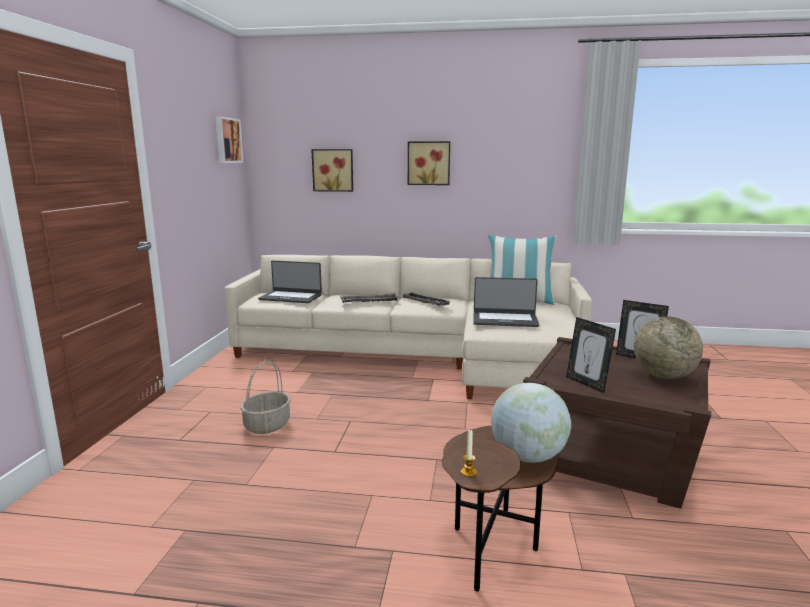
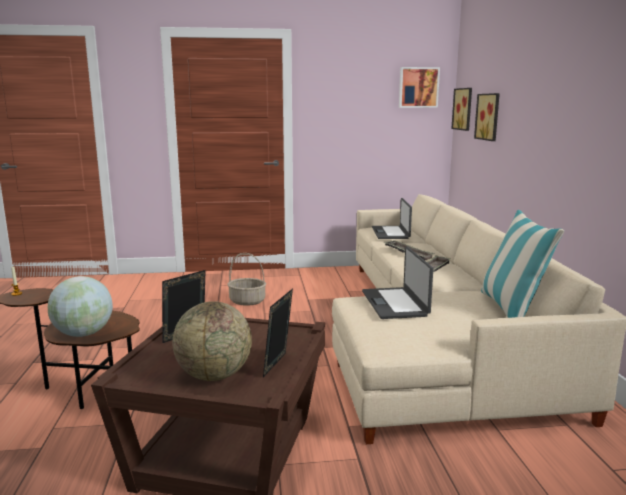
camera: 75 degrees right, 0 degrees up
picture [408,141,450,185] -> picture moved to [451,88,472,131]

